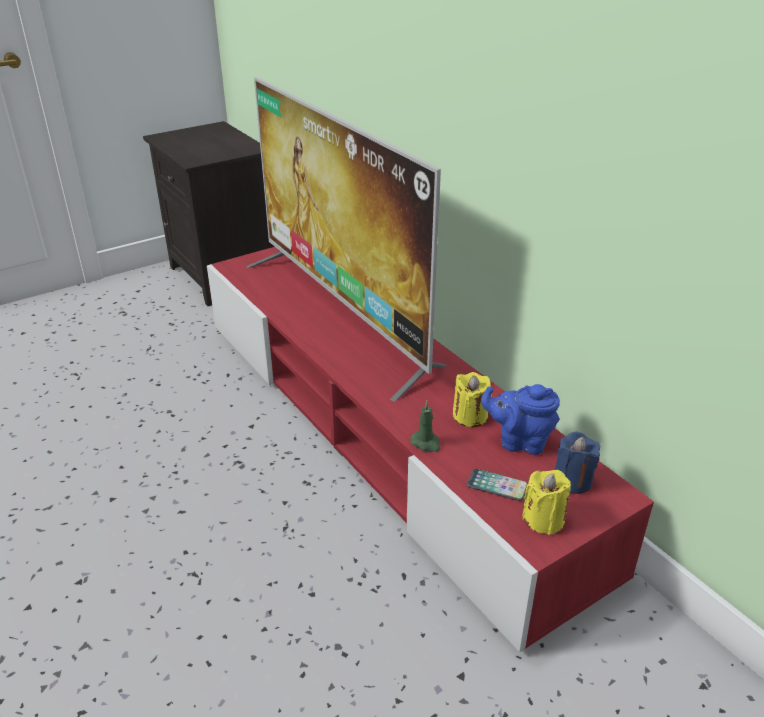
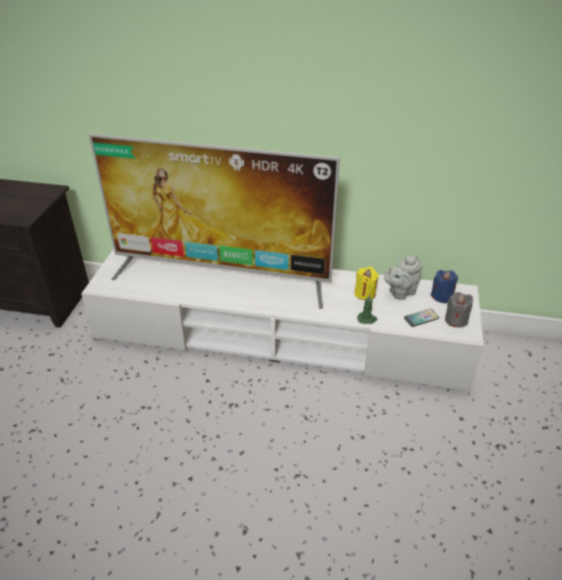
camera: 45 degrees left, 5 degrees up
red tv stand [207,247,654,653] -> white tv stand [81,249,484,391]
blue teapot [481,384,560,455] -> grey teapot [384,255,423,300]
yellow candle [522,470,571,535] -> grey candle [445,292,473,328]

